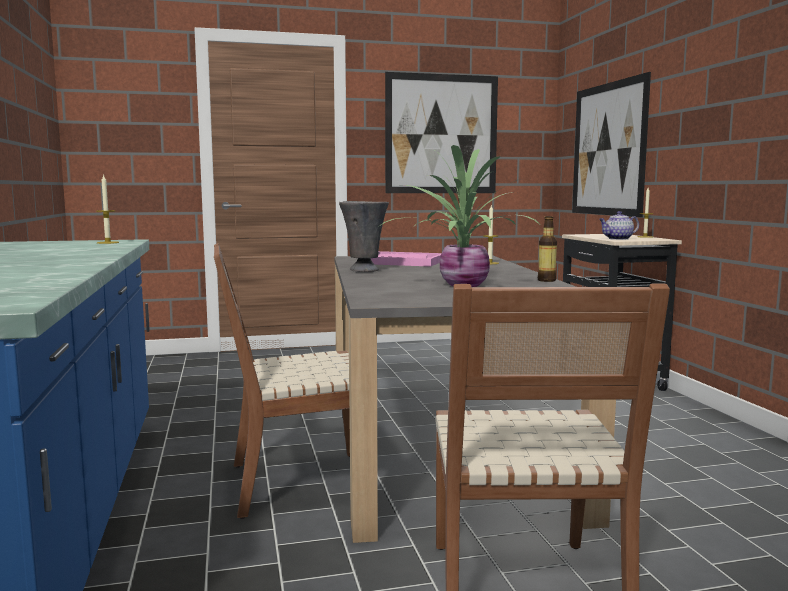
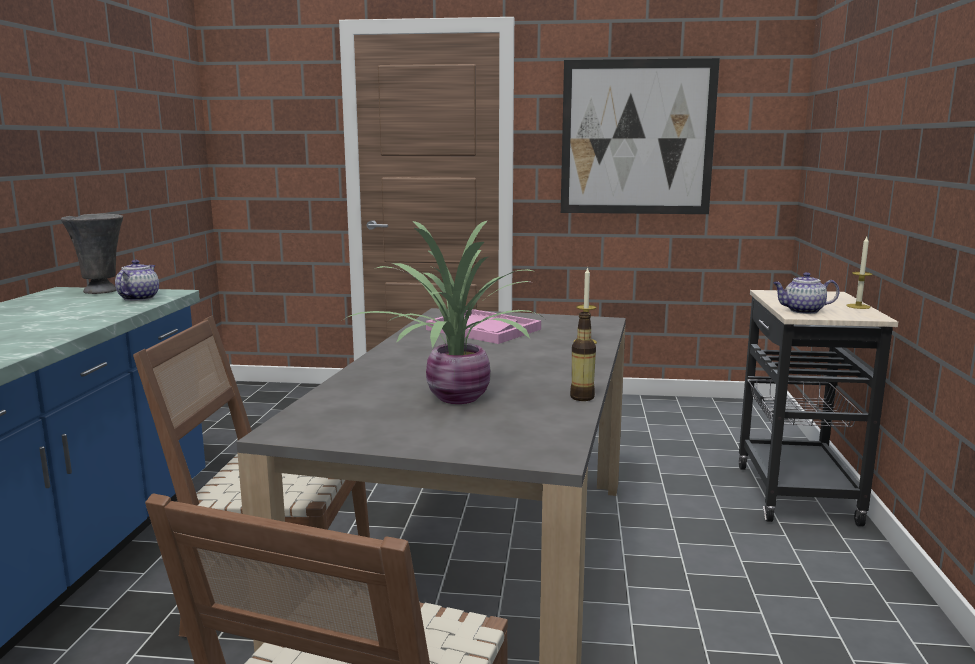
camera: 20 degrees right, 5 degrees up
candle [96,174,119,244] -> teapot [115,260,159,301]
grey vase [339,201,389,272] -> grey vase moved to [61,214,123,294]
picture [572,72,651,217] -> none

